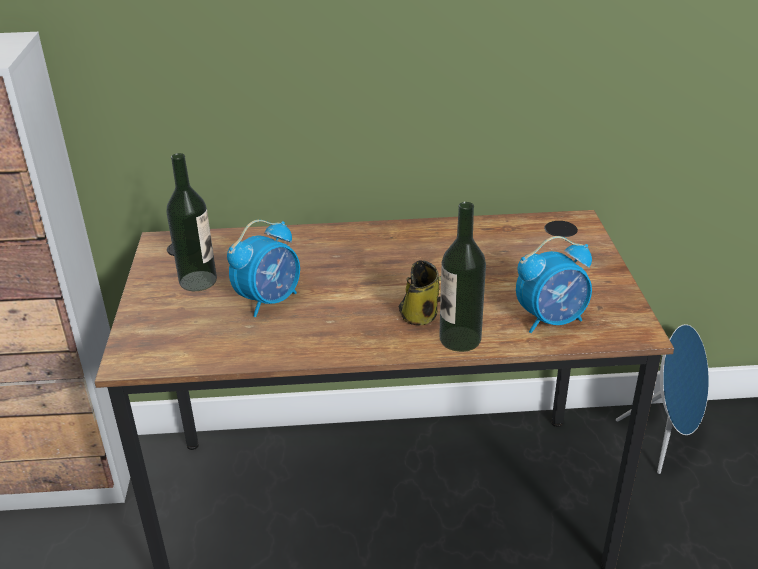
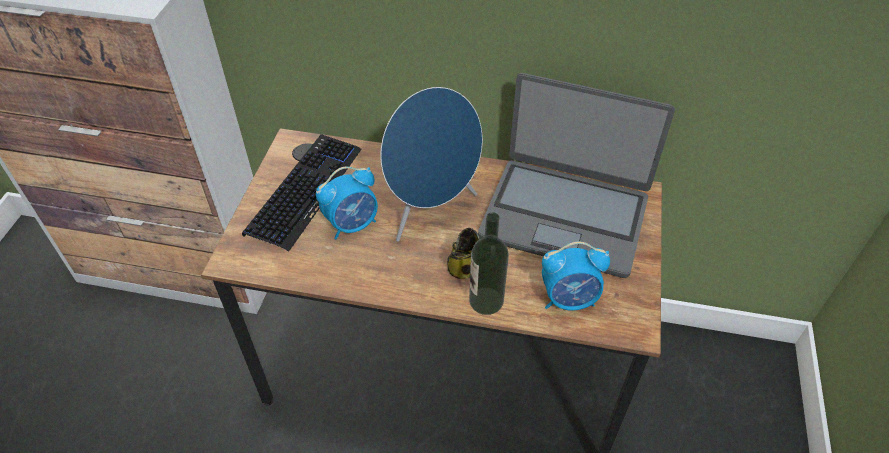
camera: 15 degrees right, 15 degrees up
bottle [166,153,217,291] -> keyboard [242,134,362,252]
blue speaker [616,324,709,474] -> blue speaker moved to [380,87,483,242]
none -> laptop [478,73,675,278]

